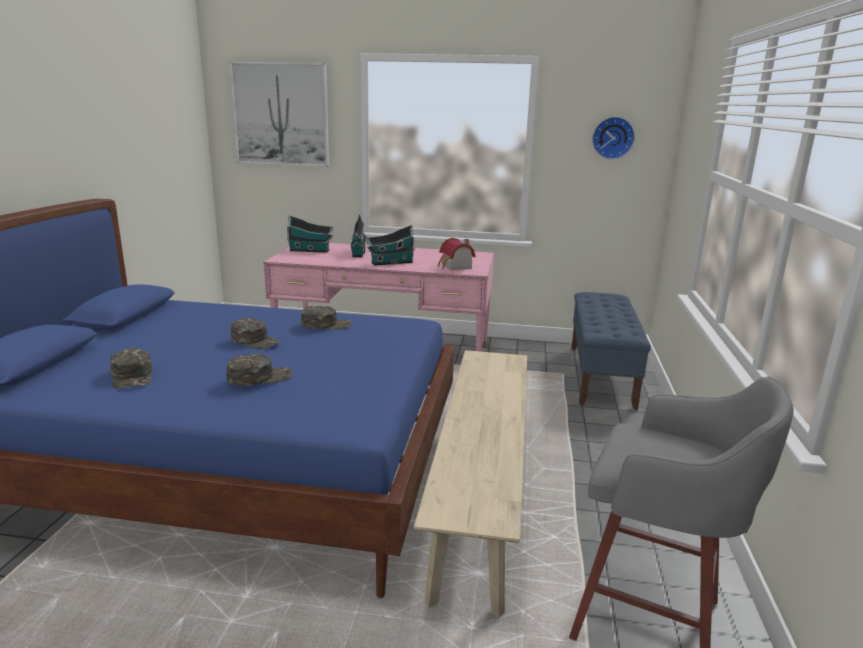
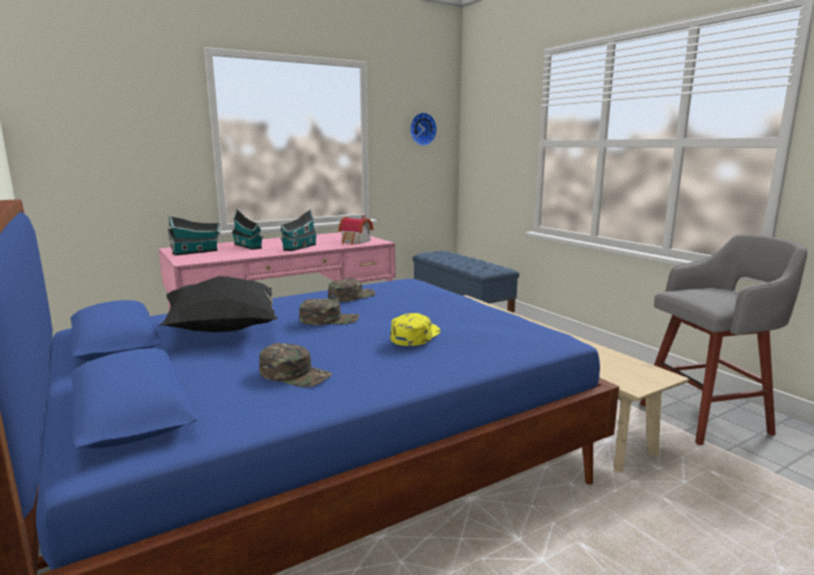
camera: 40 degrees left, 5 degrees down
green cap [227,354,293,386] -> yellow cap [391,313,441,346]
picture [229,61,329,167] -> none
none -> black pillow [159,276,278,332]

